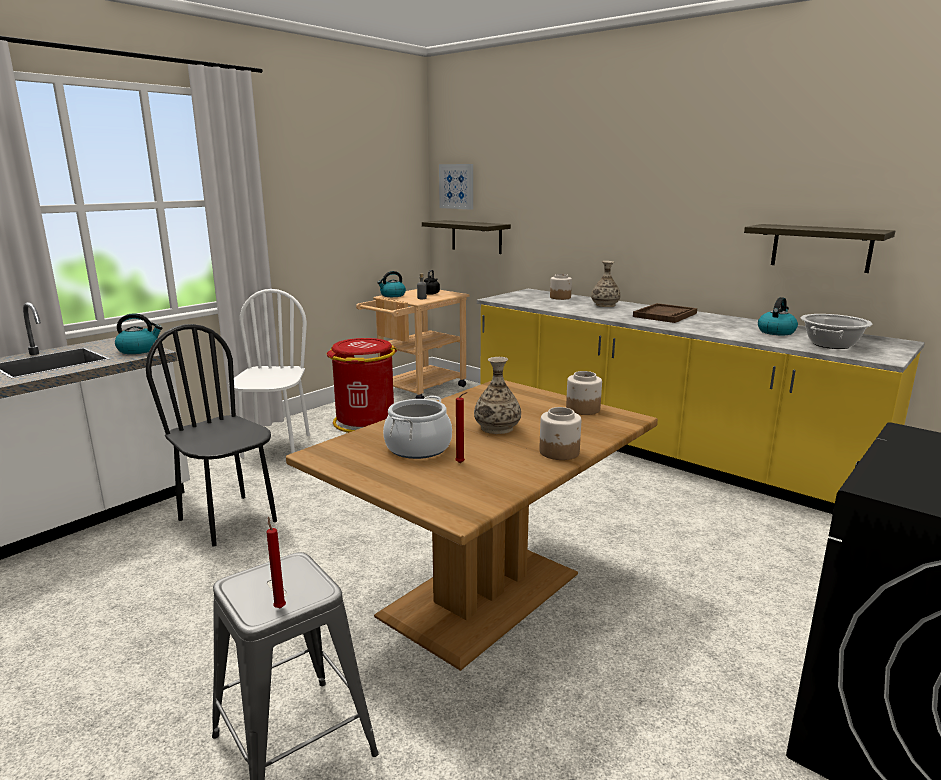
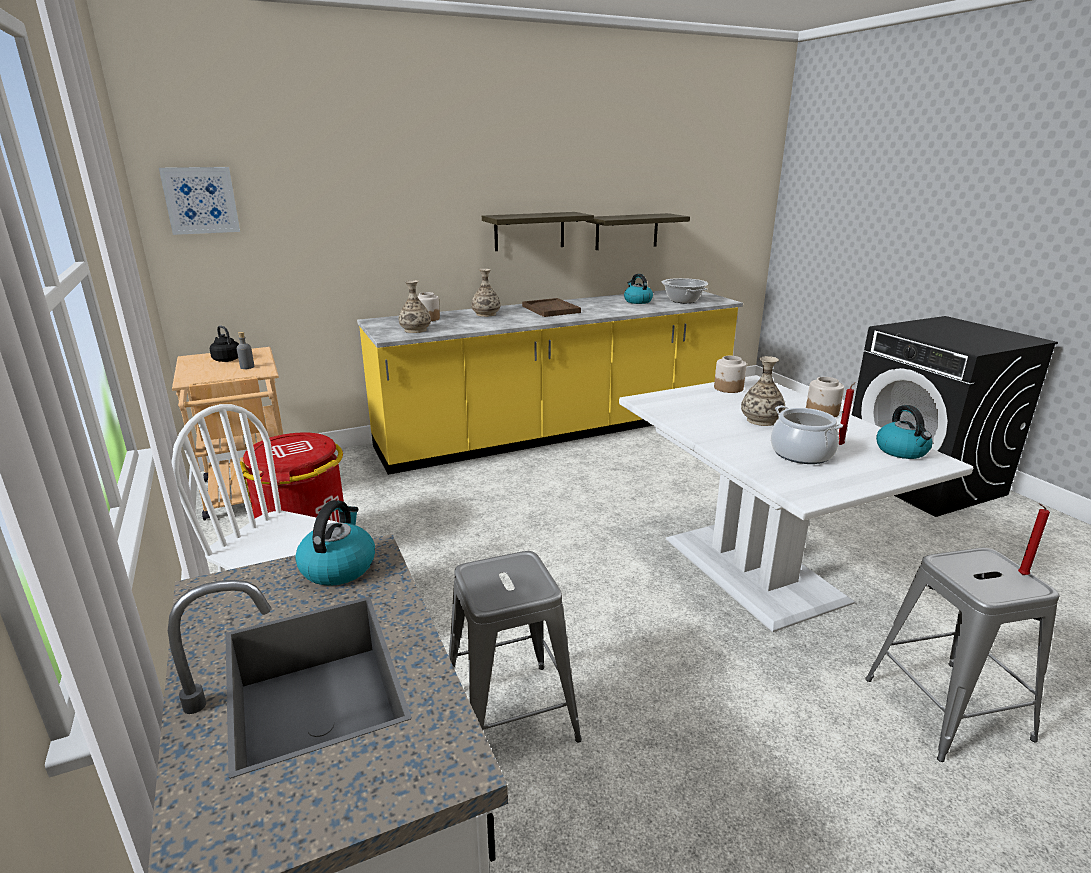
camera: 65 degrees left, 5 degrees up
black chair [146,324,277,546] -> grey stool [449,551,582,743]
brown dining table [286,380,658,671] -> white dining table [619,375,973,632]
kettle [377,271,406,297] -> kettle moved to [876,405,932,459]
shelf [422,220,511,254] -> shelf moved to [482,212,594,251]
none -> vase [399,280,431,333]

